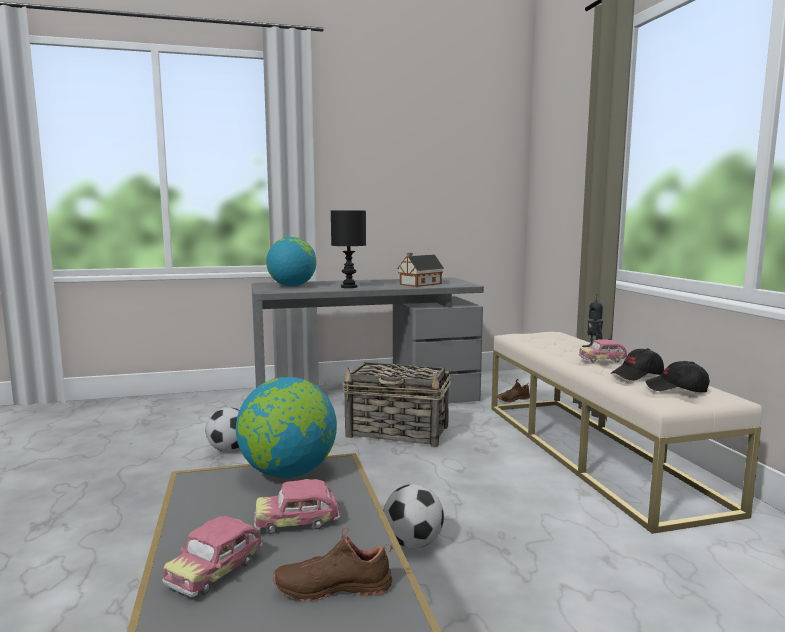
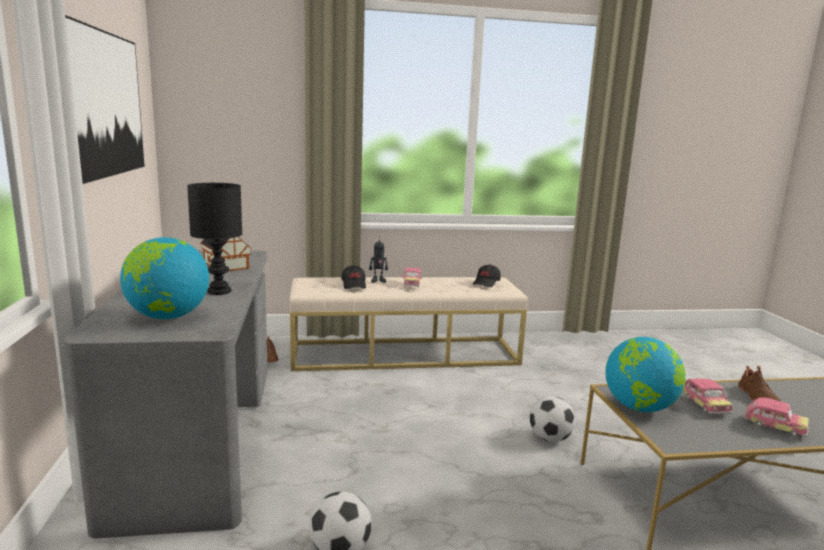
camera: 85 degrees left, 5 degrees up
basket [342,362,451,448] -> none
black cap [611,348,664,381] -> black cap moved to [341,265,366,289]
none -> picture [65,15,145,184]

